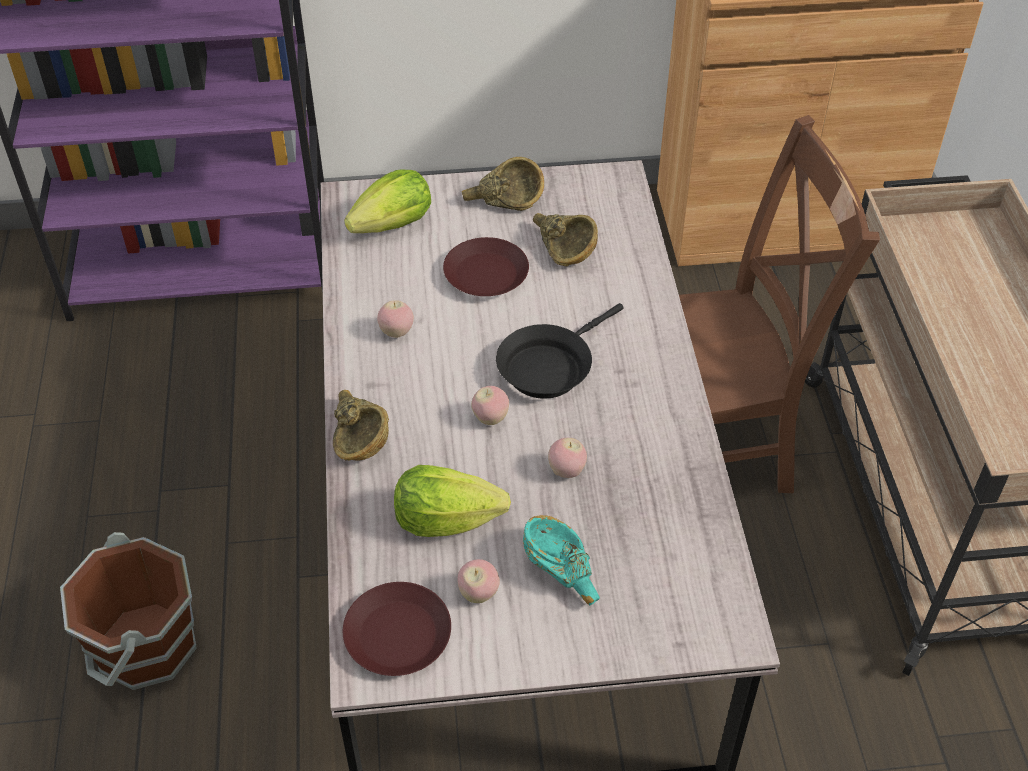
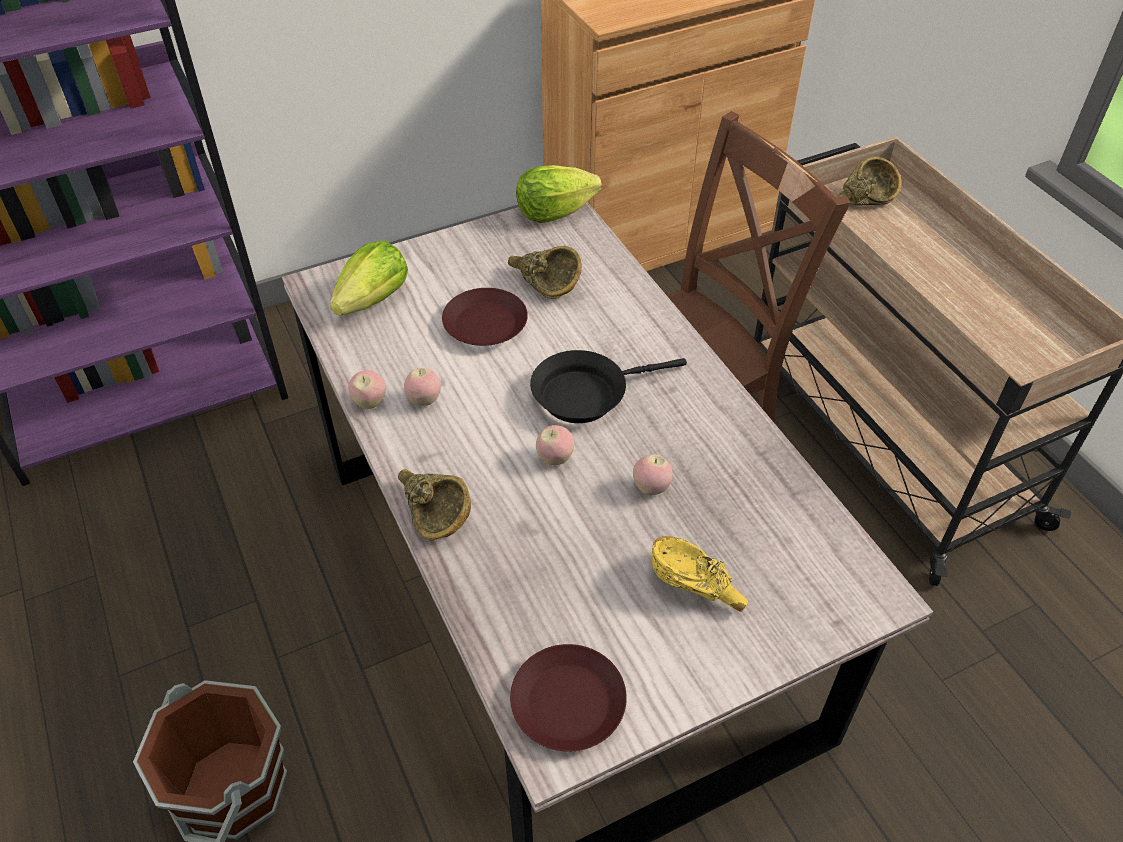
camera: 20 degrees left, 0 degrees up
lettuce [394,465,511,537] -> lettuce moved to [516,165,602,223]
apple [458,559,500,603] -> apple moved to [348,370,386,409]
brown bowl [462,157,544,211] -> brown bowl moved to [835,157,902,206]
black frying pan [496,303,624,399] -> black frying pan turned 45 degrees clockwise [530,350,687,423]
turquoise bowl [523,515,600,605] -> yellow bowl [652,536,748,612]

